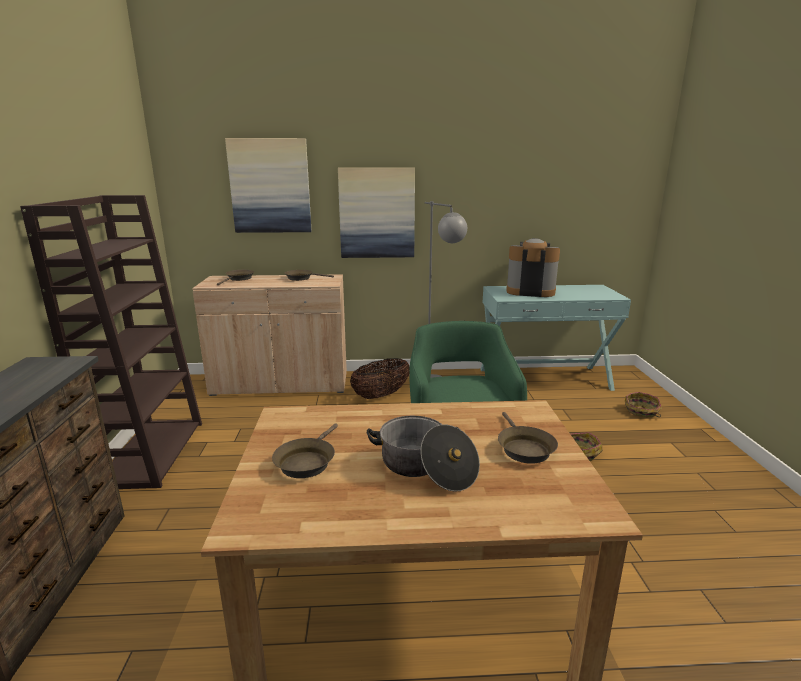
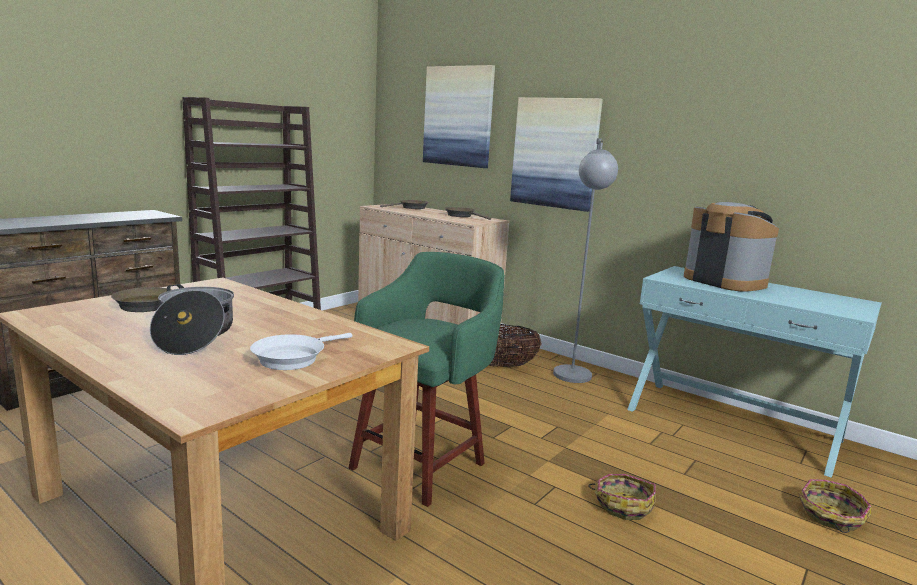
camera: 40 degrees right, 5 degrees down
brown frying pan [498,412,558,464] -> white frying pan [250,333,353,370]

